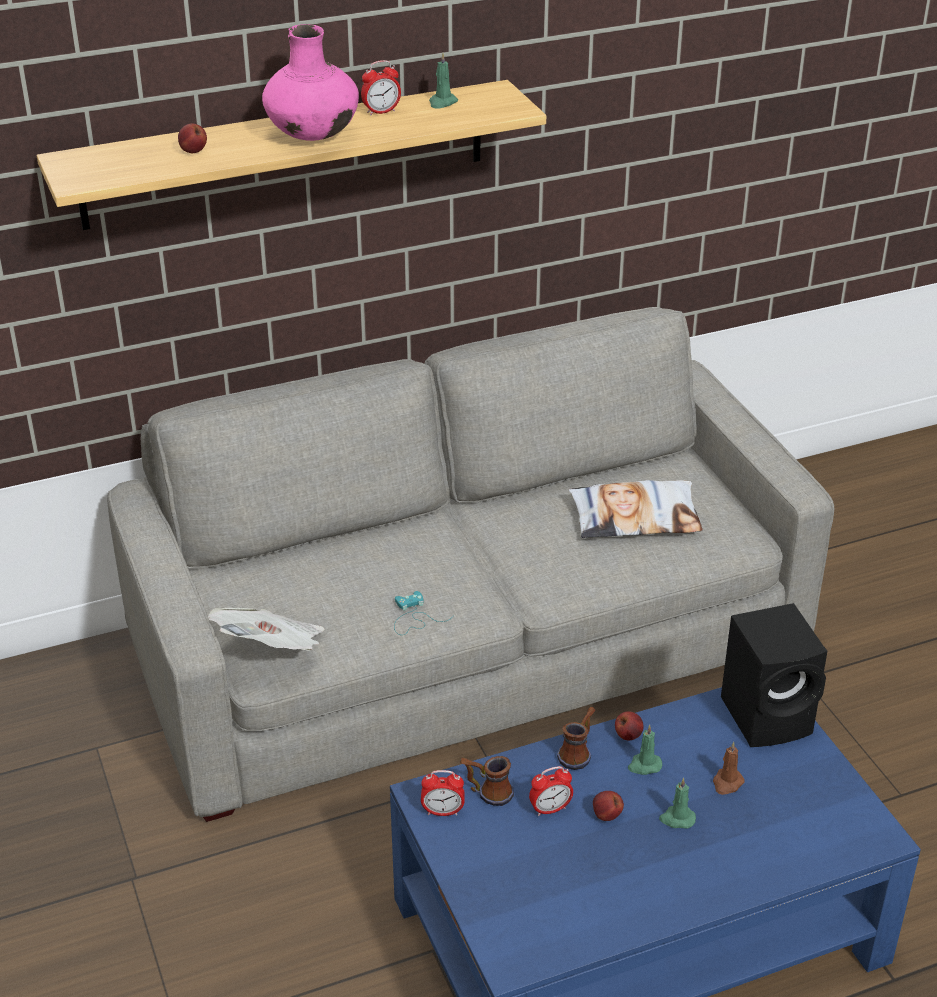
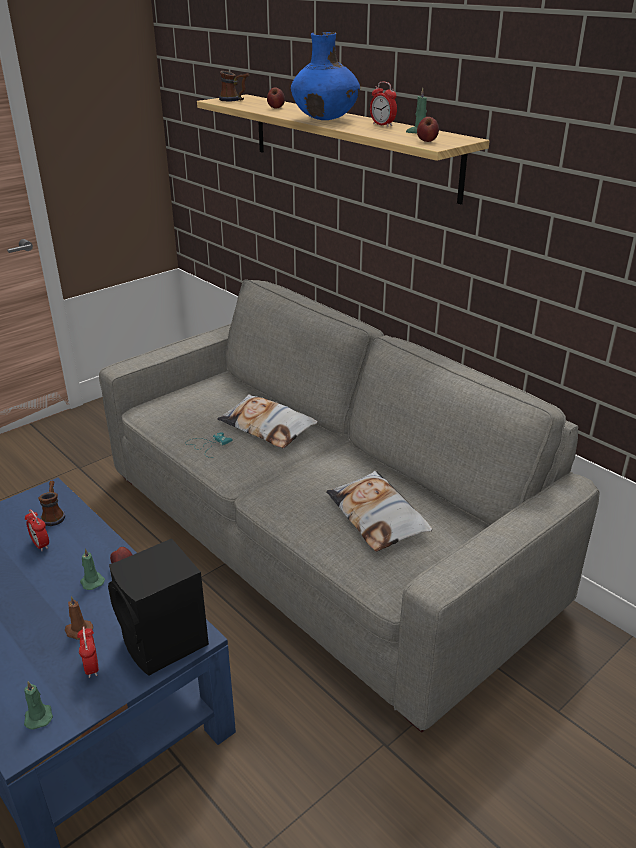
camera: 70 degrees right, 5 degrees down
newspaper [208,608,325,651] -> none
pink vase [262,24,359,141] -> blue vase [291,32,360,120]
alarm clock [421,770,465,816] -> alarm clock moved to [77,626,99,678]
mug [557,707,595,770] -> mug moved to [219,71,249,102]
apple [593,791,624,821] -> apple moved to [417,117,439,142]
green candle [659,778,696,829] -> green candle moved to [24,681,53,730]
none -> pillow [217,394,318,448]

